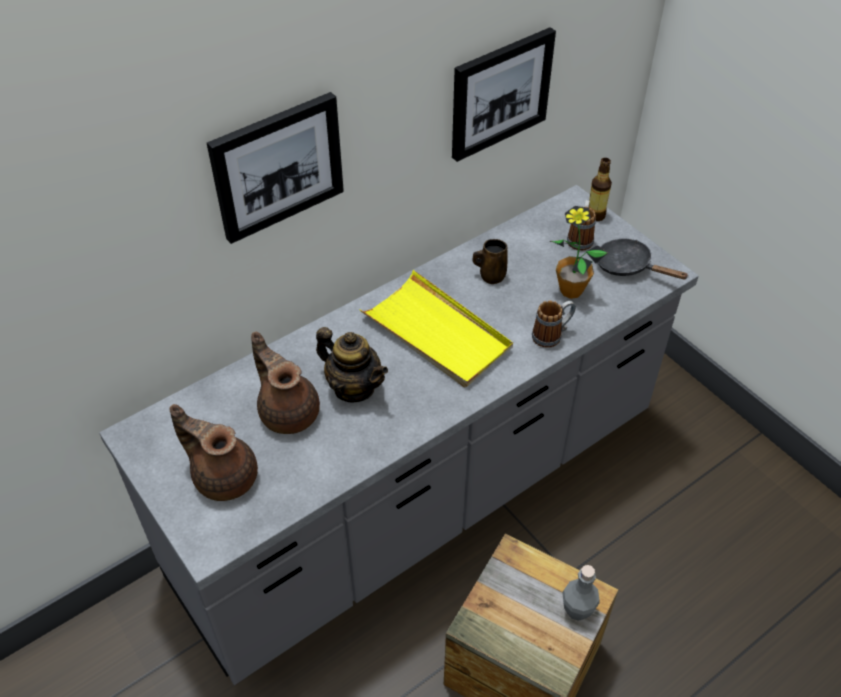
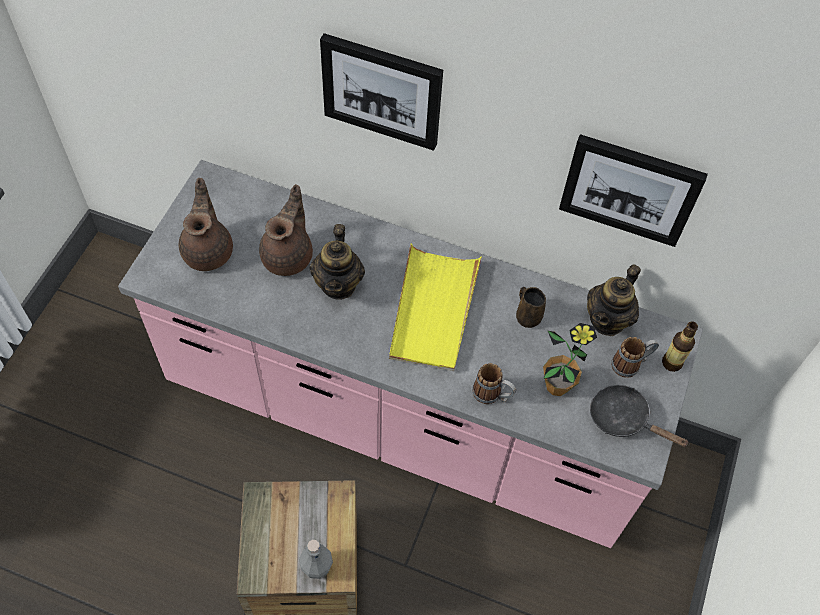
camera: 55 degrees right, 10 degrees up
grey counter [99,185,698,685] -> pink counter [118,160,703,548]
black frying pan [597,239,689,280] -> black frying pan turned 60 degrees counterclockwise [590,385,688,447]
none -> teapot [587,264,641,336]

